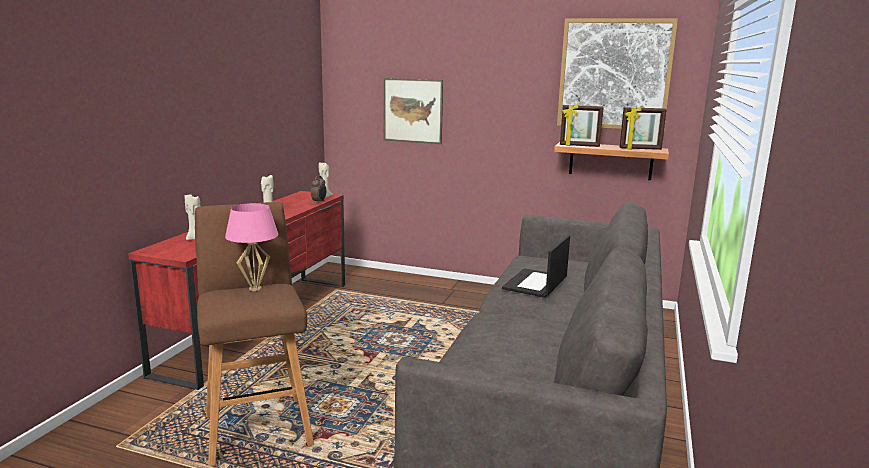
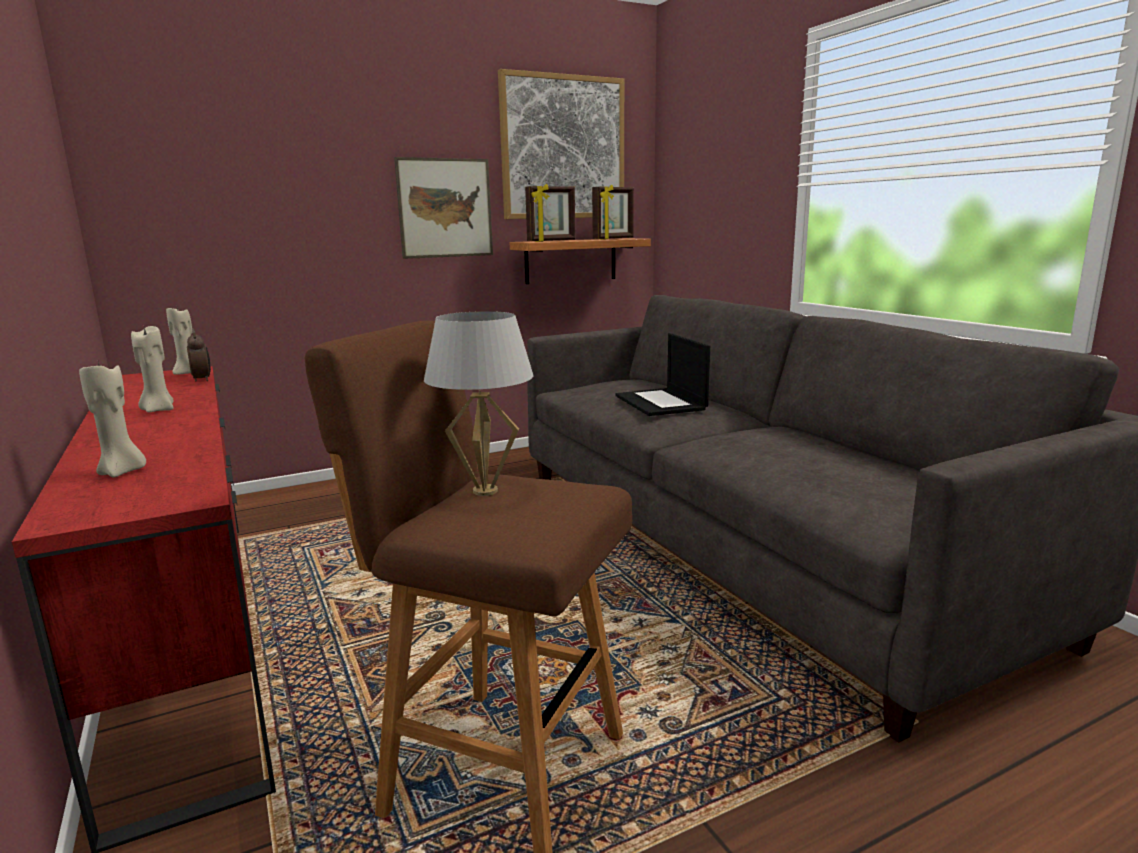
camera: 45 degrees left, 0 degrees up
pink table lamp [225,203,278,291] -> white table lamp [424,311,533,496]
picture [383,78,443,144] -> picture moved to [394,157,493,259]

